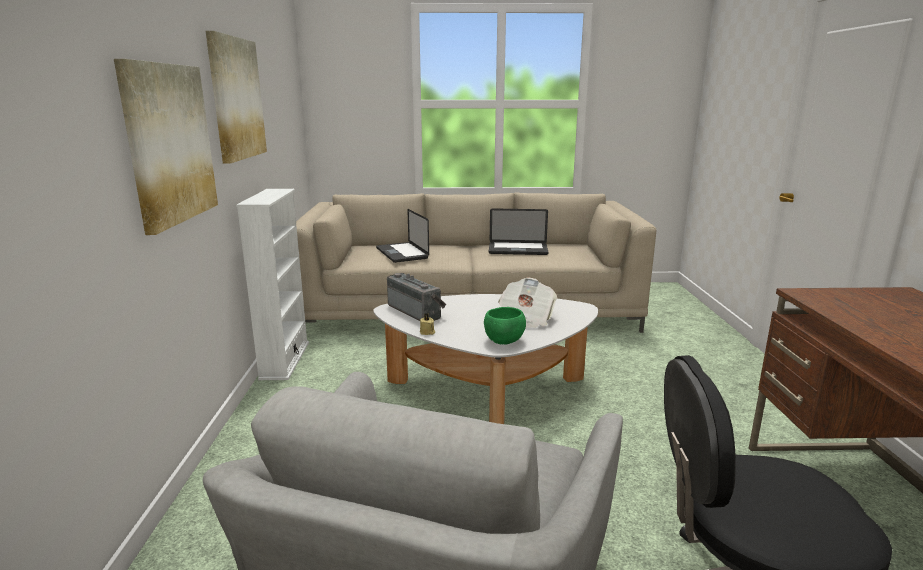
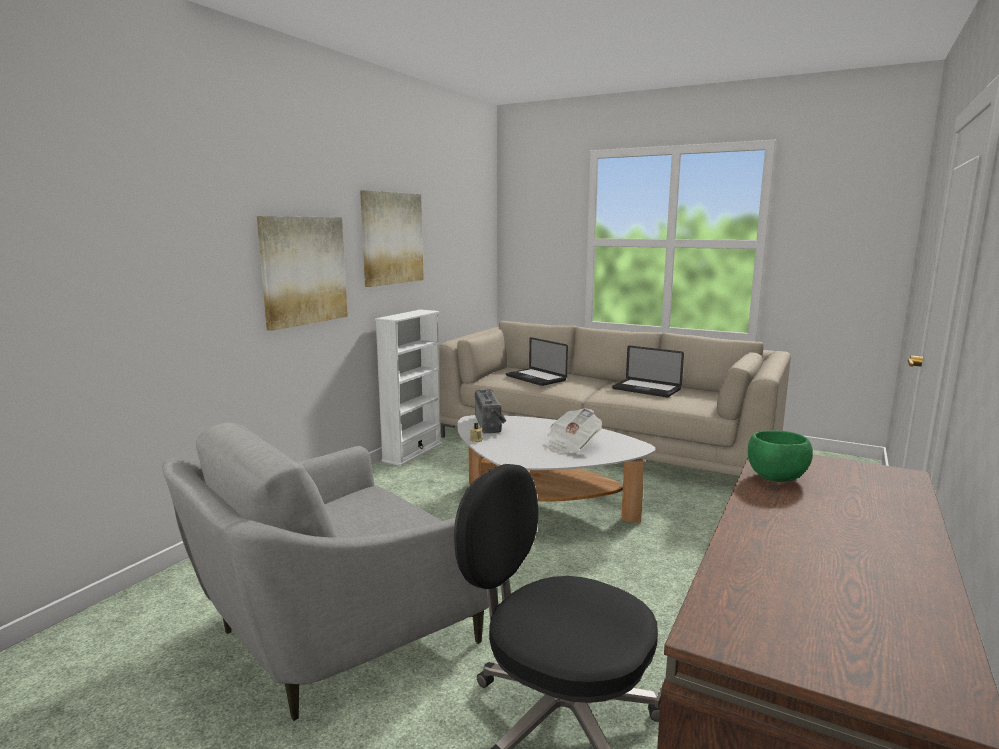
camera: 30 degrees right, 5 degrees down
laptop [376,209,429,263] -> laptop turned 45 degrees counterclockwise [506,337,568,386]
green bowl [484,307,526,345] -> green bowl moved to [748,431,813,482]

